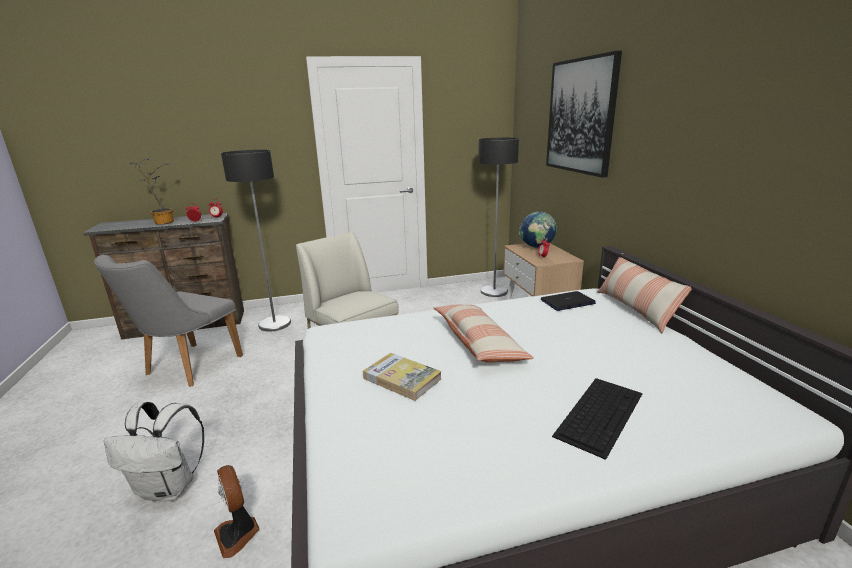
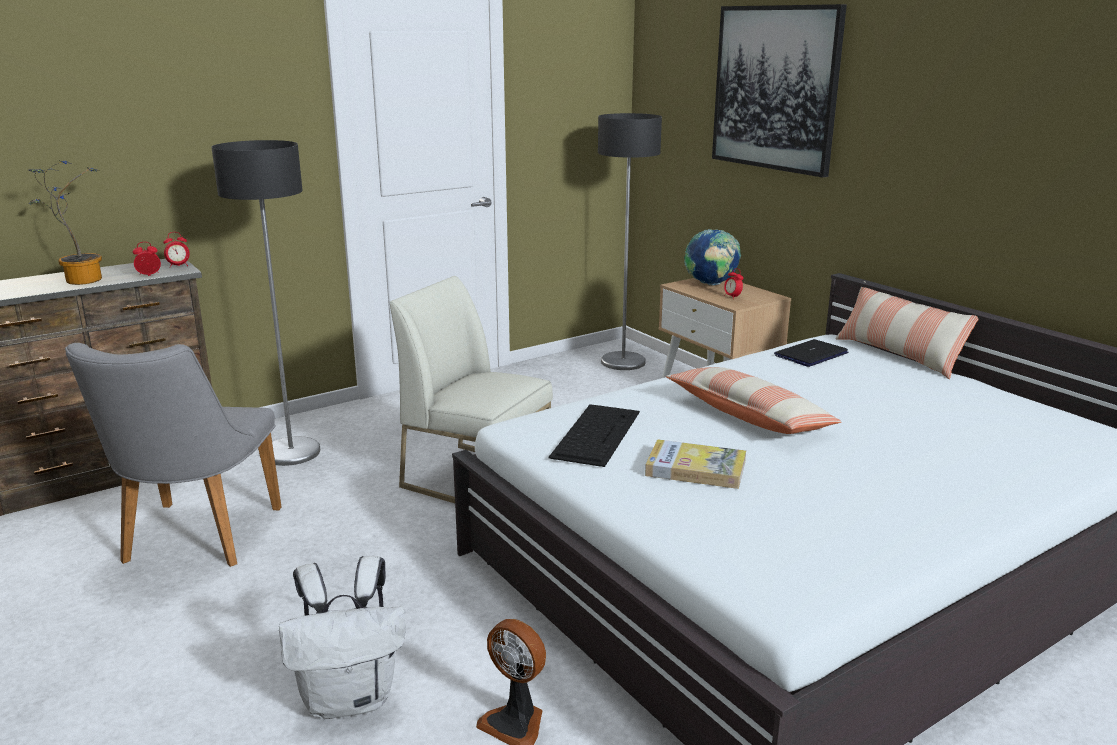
camera: 20 degrees left, 0 degrees up
keyboard [552,378,643,460] -> keyboard moved to [549,404,640,467]

